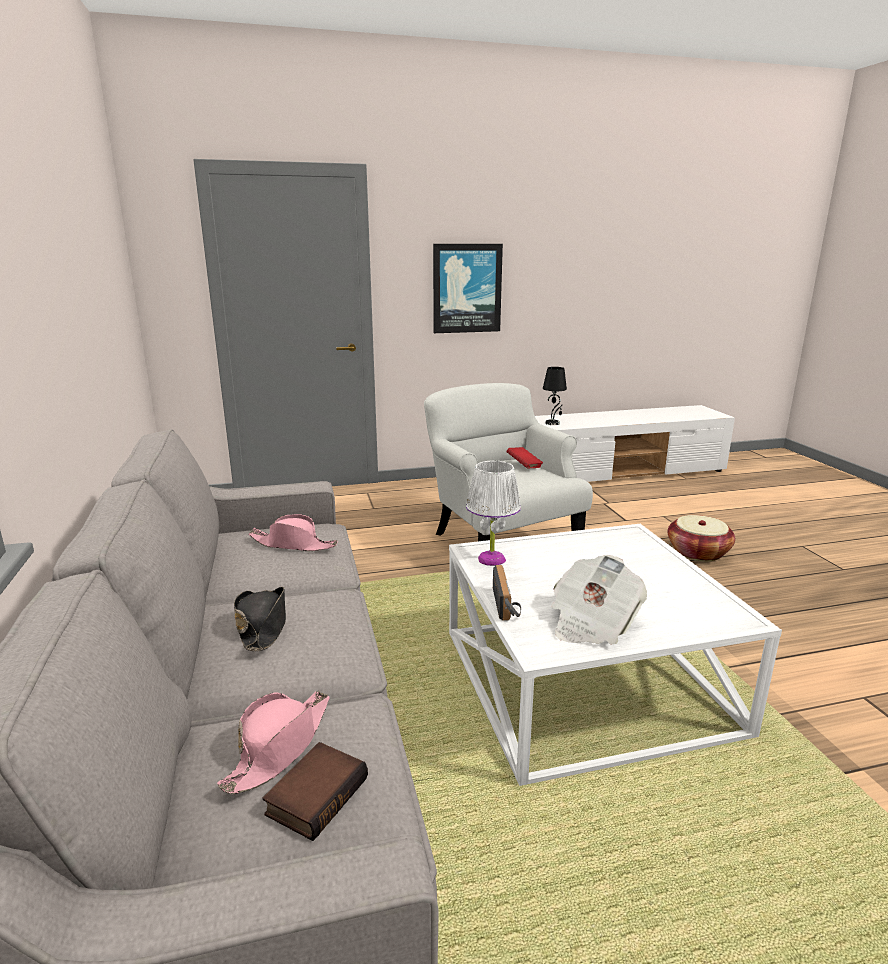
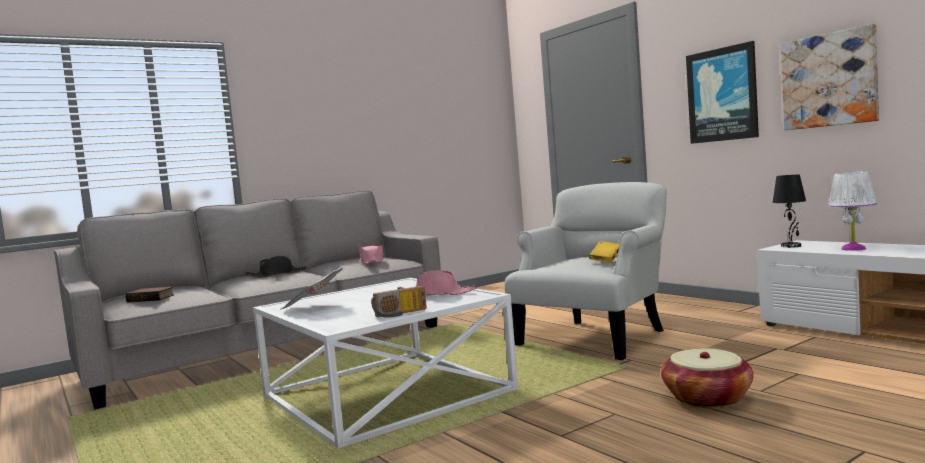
camera: 70 degrees right, 15 degrees down
pink hat [217,691,330,794] -> pink hat moved to [397,270,477,296]
white table lamp [466,460,521,566] -> white table lamp moved to [828,171,877,251]
radio [493,565,521,621] -> radio moved to [371,286,427,318]
red book [506,447,543,468] -> yellow book [589,241,619,263]
none -> picture [781,24,879,130]

